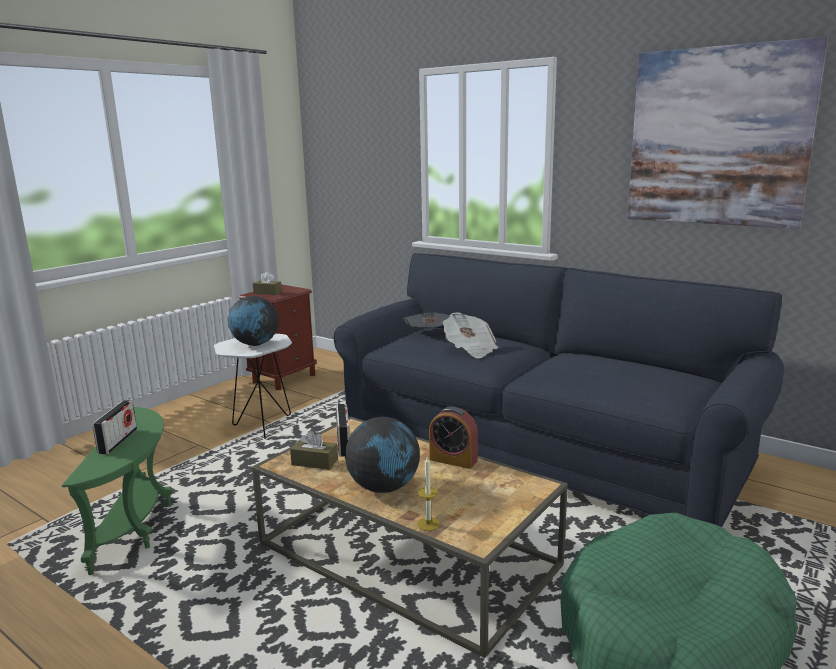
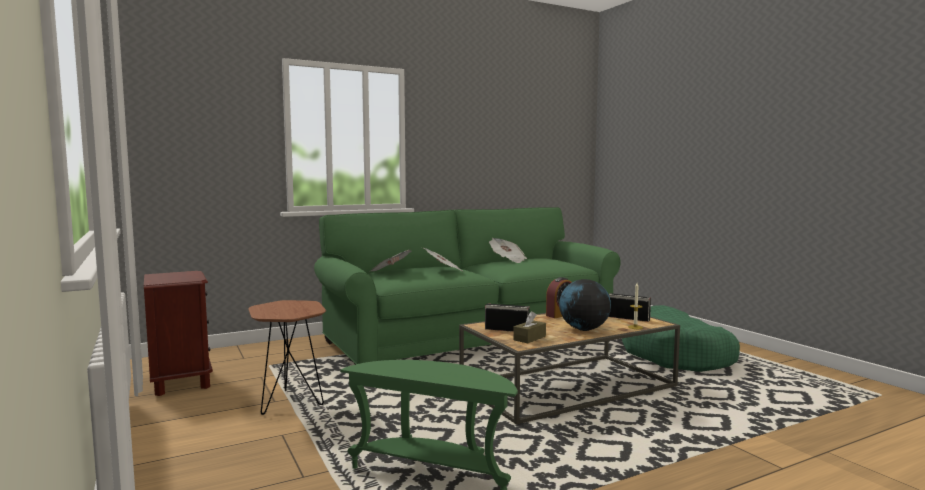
camera: 65 degrees left, 10 degrees down
radio [93,400,137,454] -> radio moved to [608,293,651,322]
white side table [214,334,292,439] -> brown side table [248,300,326,415]
globe [228,296,279,346] -> none
brown tissue box [253,272,282,295] -> none
blue sofa [334,253,784,527] -> green sofa [314,207,620,365]
picture [627,37,828,229] -> none
none -> newspaper [489,238,527,263]

